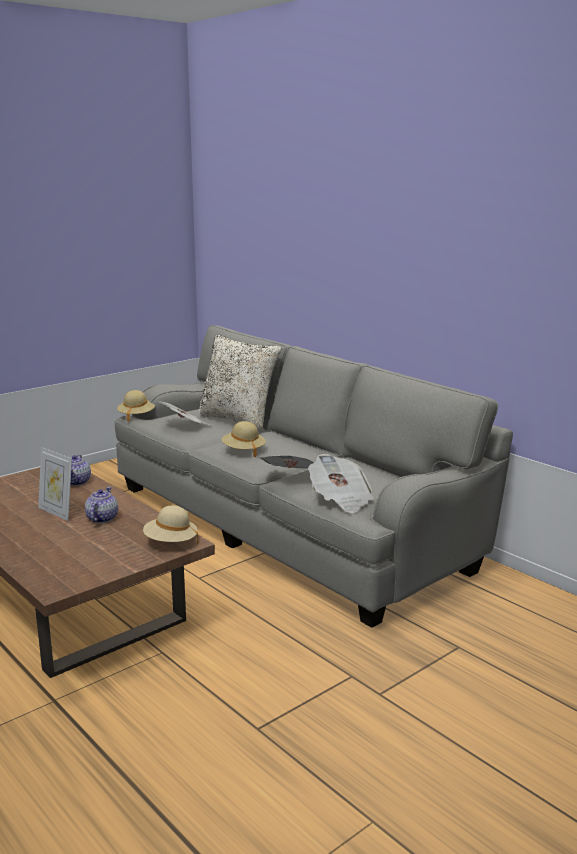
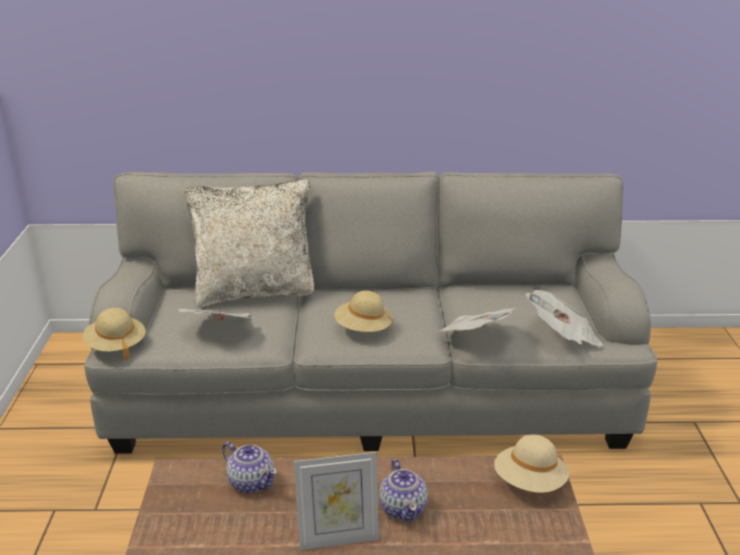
camera: 50 degrees left, 10 degrees up
teapot [85,487,118,523] -> teapot turned 150 degrees counterclockwise [379,459,428,523]

